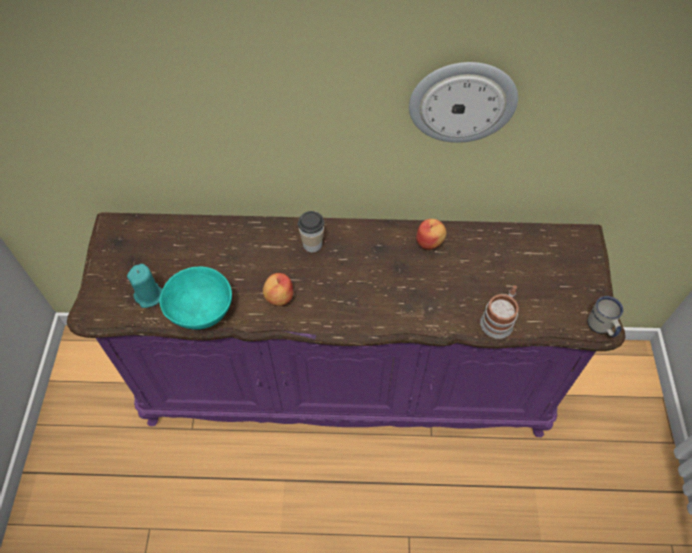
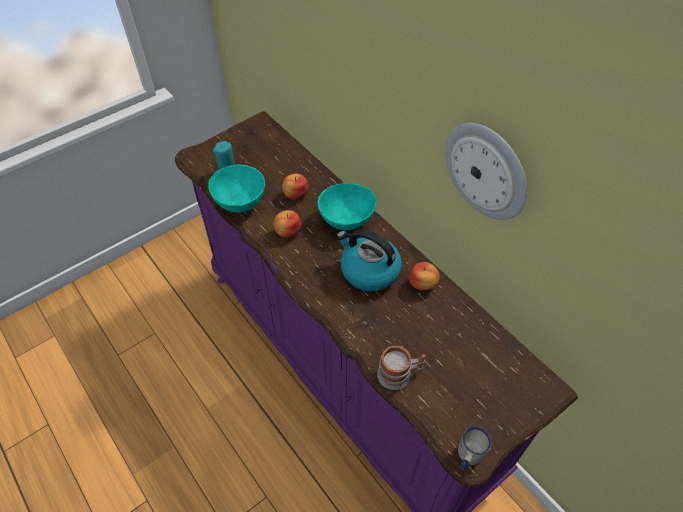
camera: 50 degrees right, 5 degrees down
cup [298,211,324,252] -> turquoise bowl [318,183,376,230]
none -> apple [282,174,309,200]
none -> kettle [337,229,402,292]

